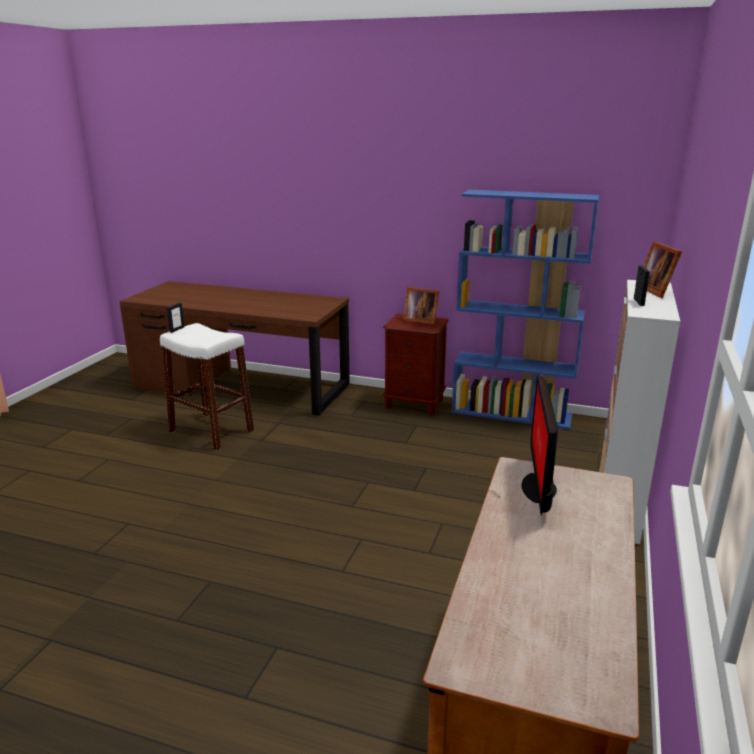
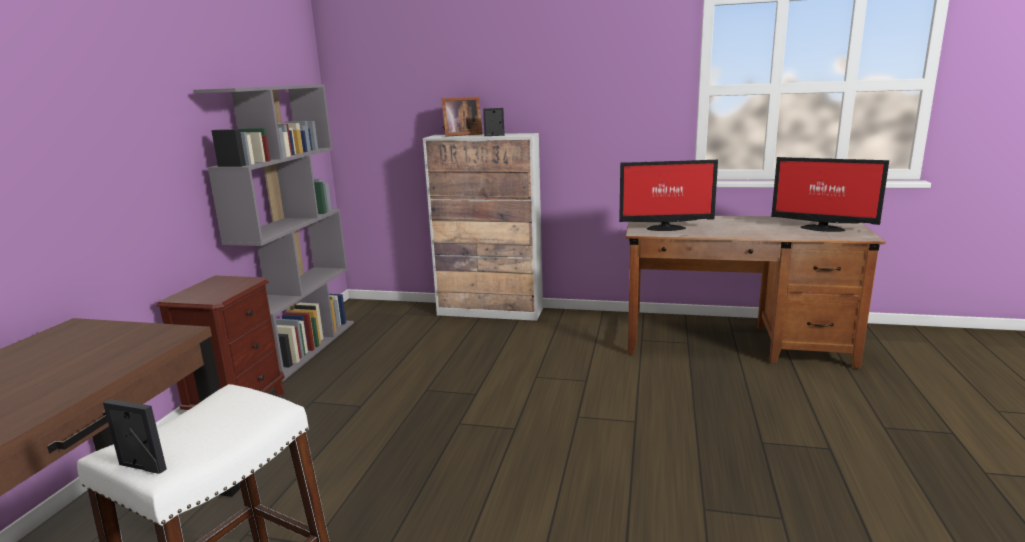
camera: 95 degrees left, 5 degrees down
picture frame [403,287,439,325] -> none
blue bookcase [452,190,599,429] -> grey bookcase [193,84,354,381]
none -> monitor [771,157,889,232]

